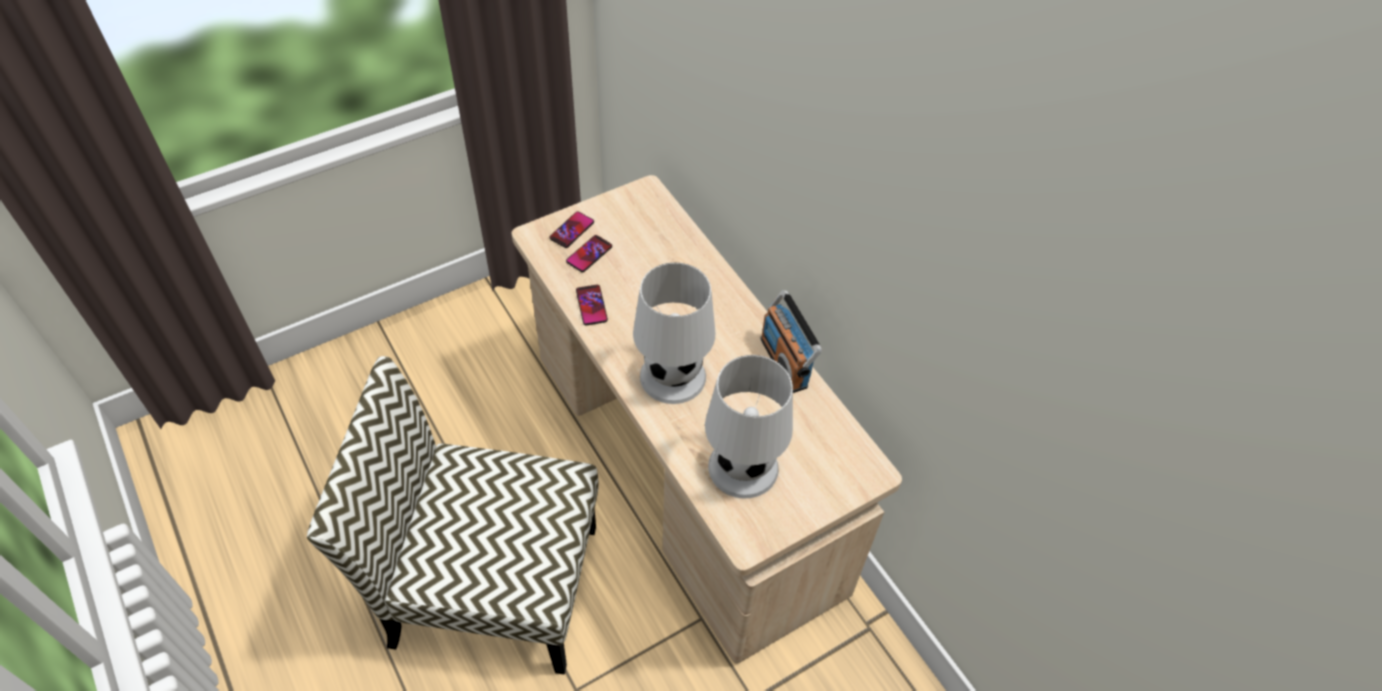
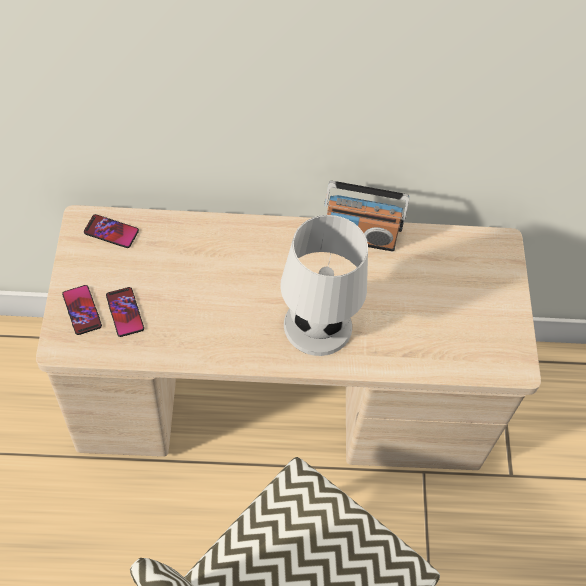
camera: 60 degrees left, 5 degrees up
phone [576,285,608,325] -> phone moved to [84,214,139,248]
white table lamp [705,355,793,498] -> none

